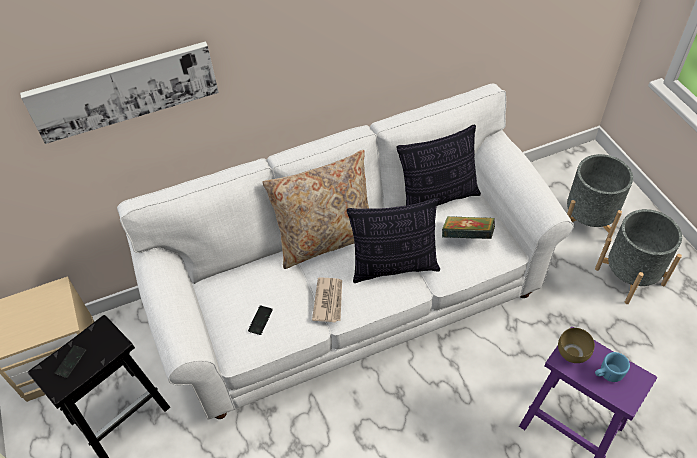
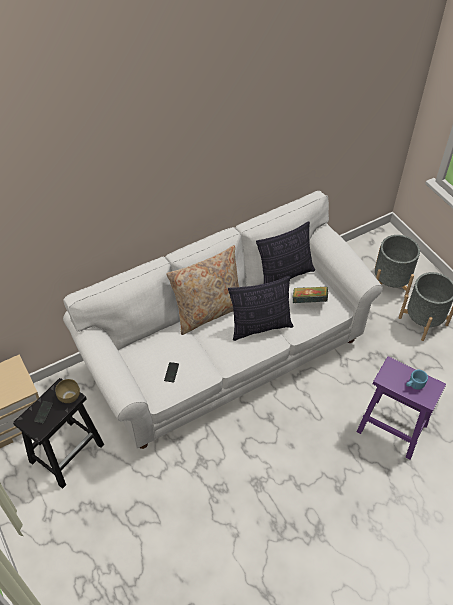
camera: 10 degrees left, 0 degrees up
picture [20,41,219,144] -> none
newspaper [312,277,342,323] -> none
brown bowl [558,328,595,363] -> brown bowl moved to [55,379,80,403]

